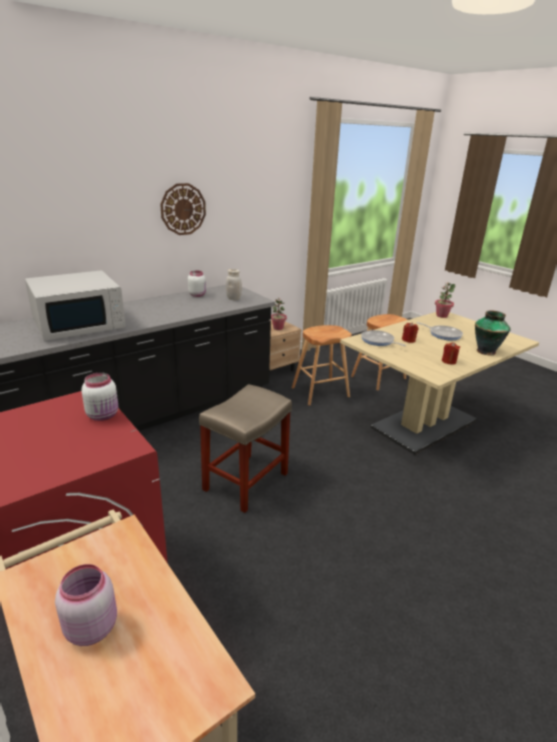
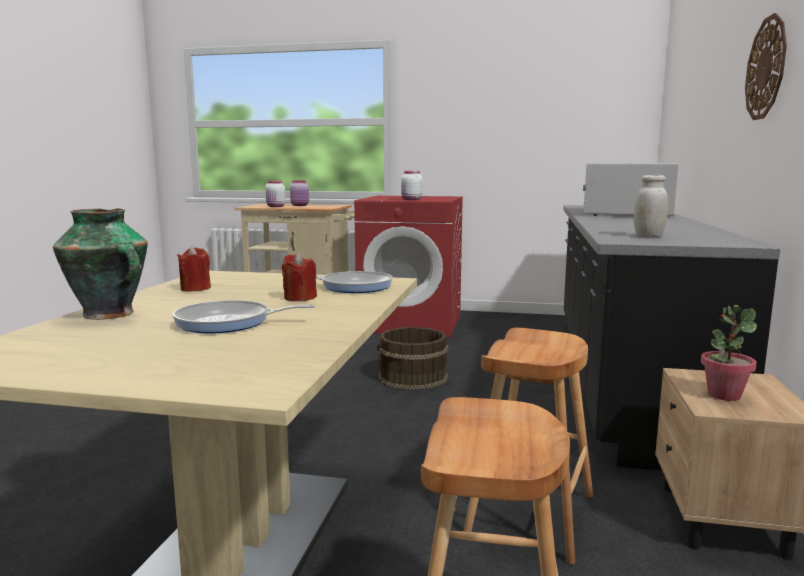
camera: 140 degrees right, 15 degrees down
white jar [188,271,206,297] -> white jar moved to [265,180,286,207]
beige stool [199,384,292,513] -> brown bucket [377,327,448,390]
potted plant [435,282,455,318] -> none

